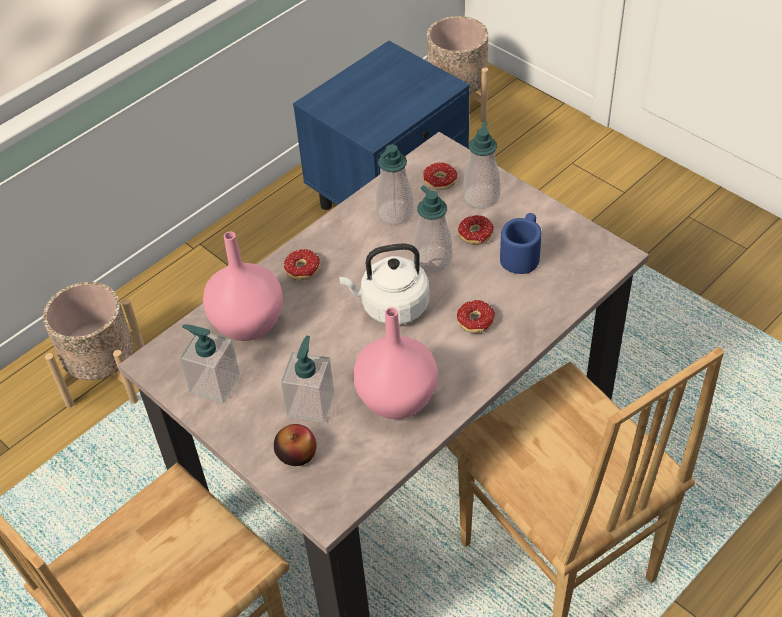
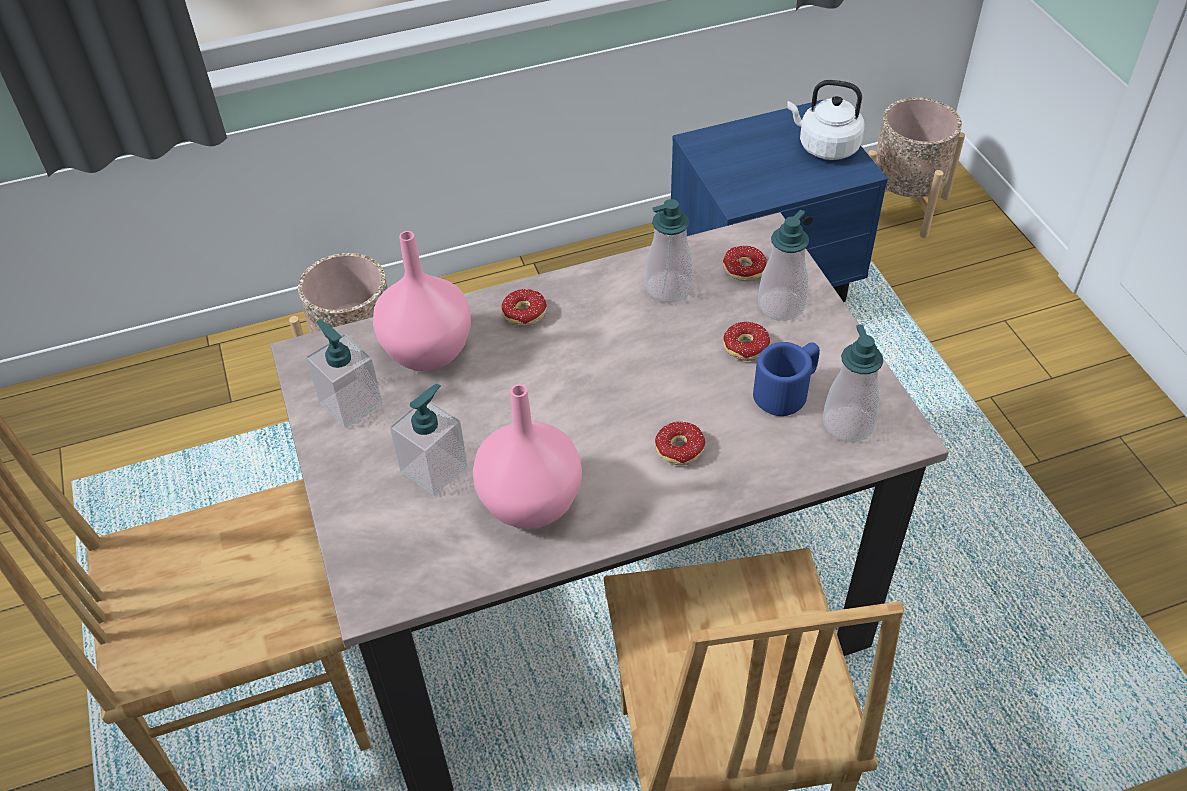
camera: 25 degrees right, 0 degrees up
apple [274,424,317,466] -> none
white kettle [339,243,429,325] -> white kettle moved to [787,80,864,160]
soap dispenser [414,185,452,272] -> soap dispenser moved to [823,325,883,442]

